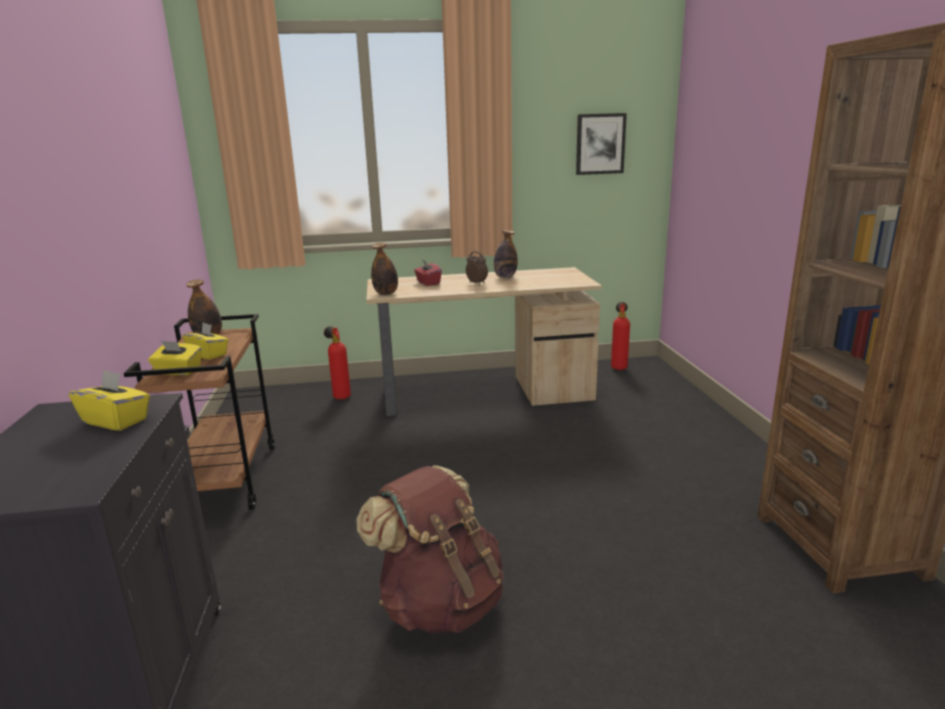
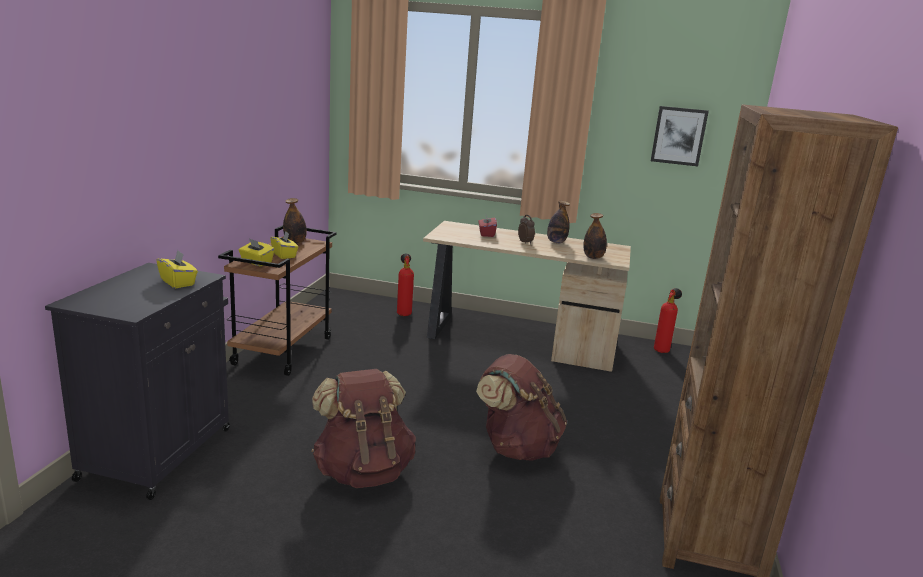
camera: 20 degrees right, 0 degrees up
bottle [371,243,398,295] -> bottle moved to [584,213,607,259]
none -> brown backpack [476,354,567,461]

